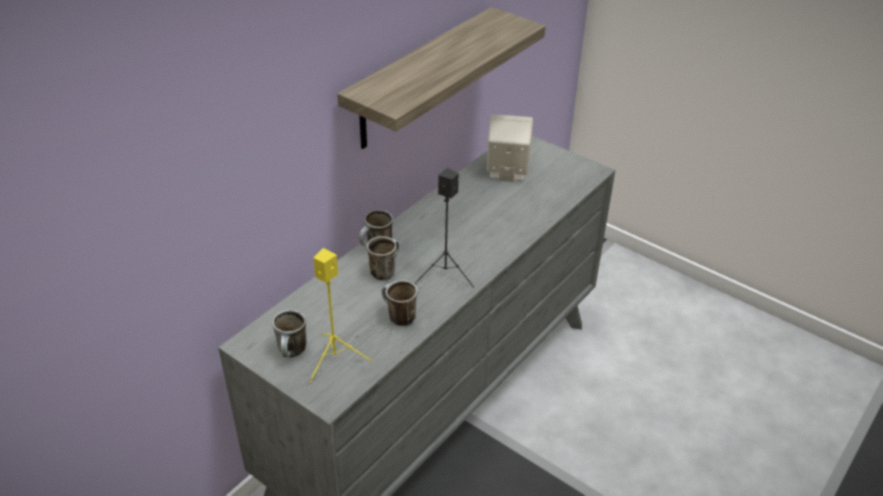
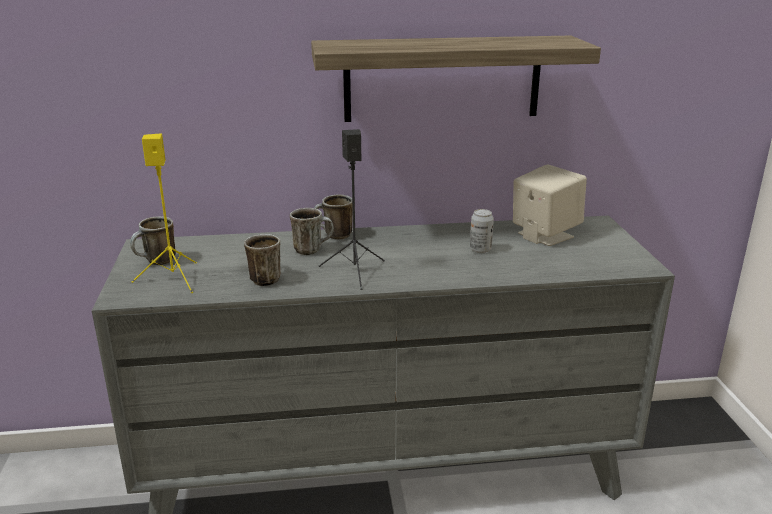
camera: 45 degrees right, 15 degrees down
none -> can [470,209,494,253]

